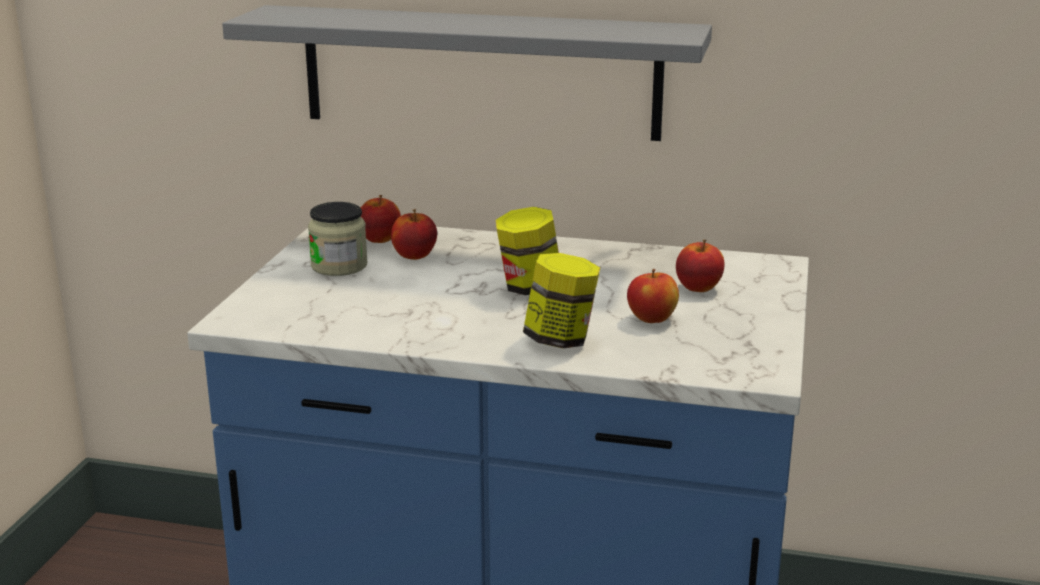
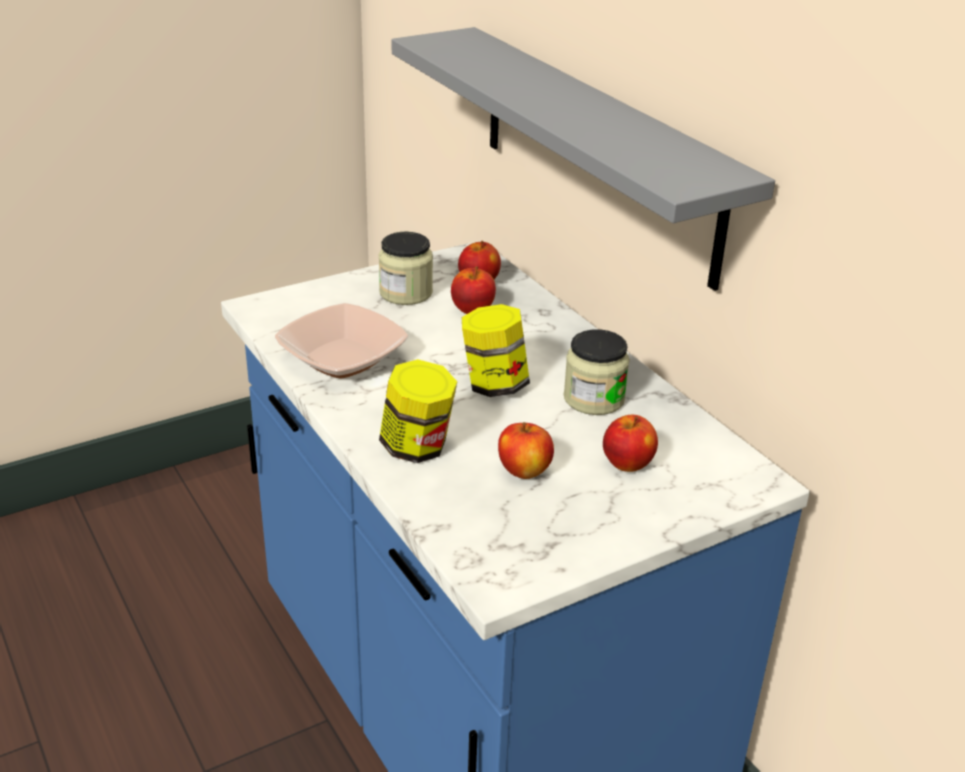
camera: 45 degrees right, 10 degrees up
none -> bowl [275,303,408,379]
none -> jar [563,329,630,415]

